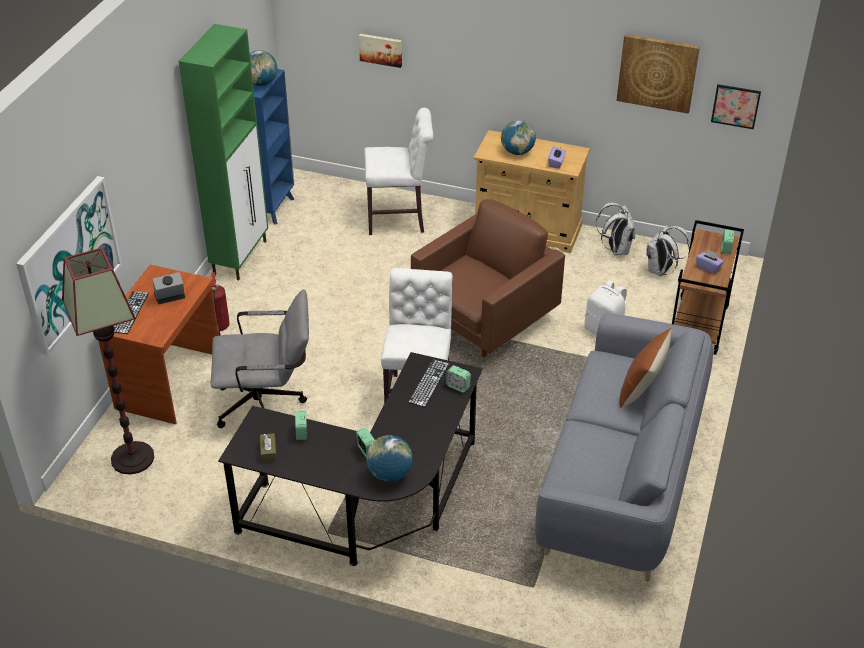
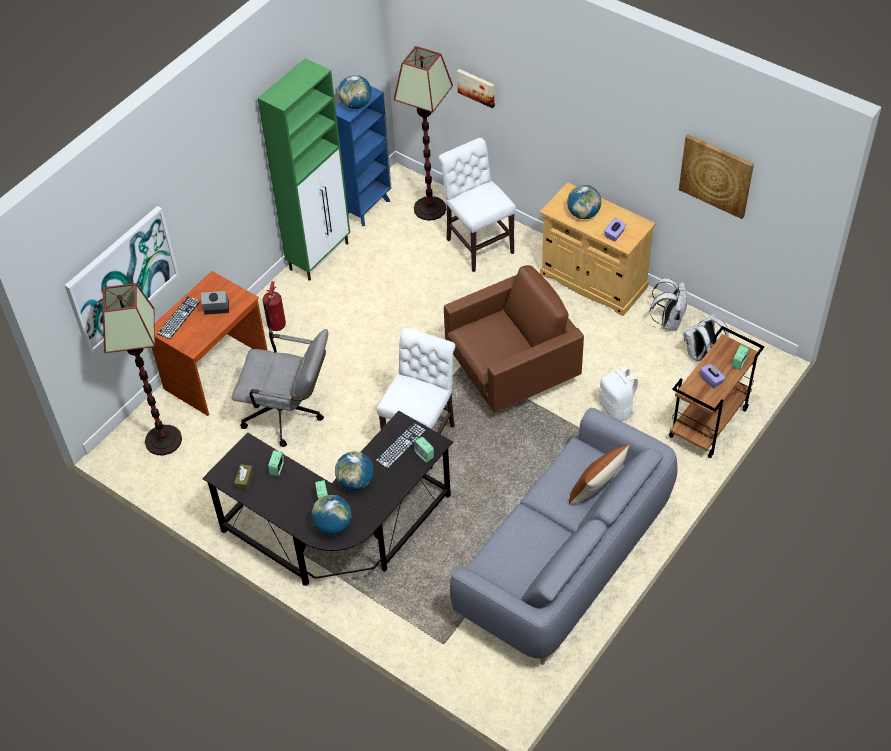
camera: 20 degrees right, 10 degrees up
white chair [364,108,433,235] -> white chair turned 135 degrees counterclockwise [439,138,516,272]
picture [711,84,761,129] -> none
none -> globe [335,452,374,490]
none -> floor lamp [394,46,453,221]

